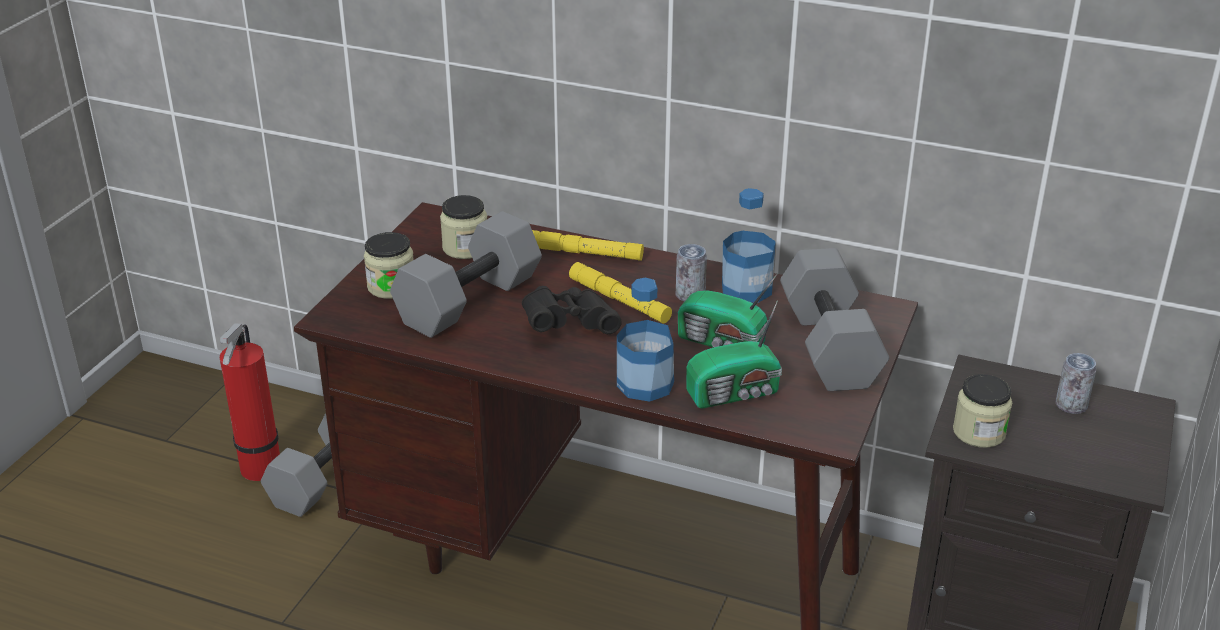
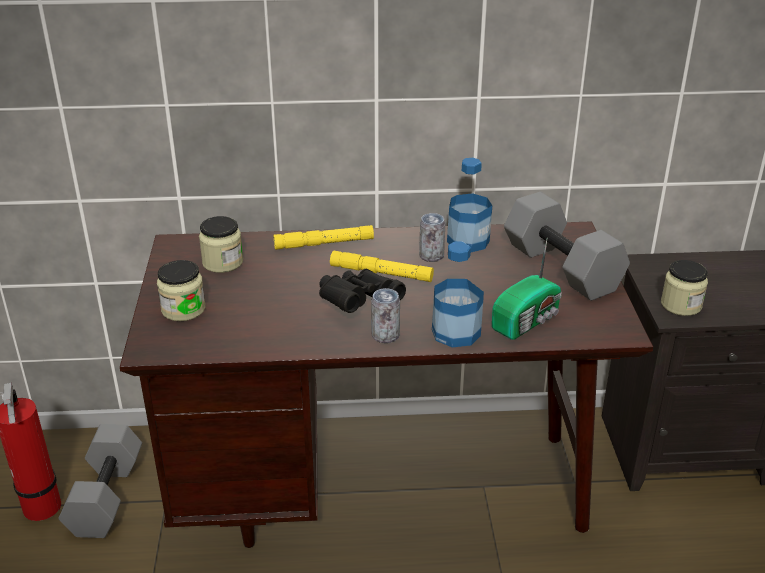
camera: 25 degrees left, 0 degrees up
grey dumbbell [390,211,542,338] -> none
radio [678,273,778,348] -> none
can [1056,353,1096,414] -> can moved to [371,288,400,343]

